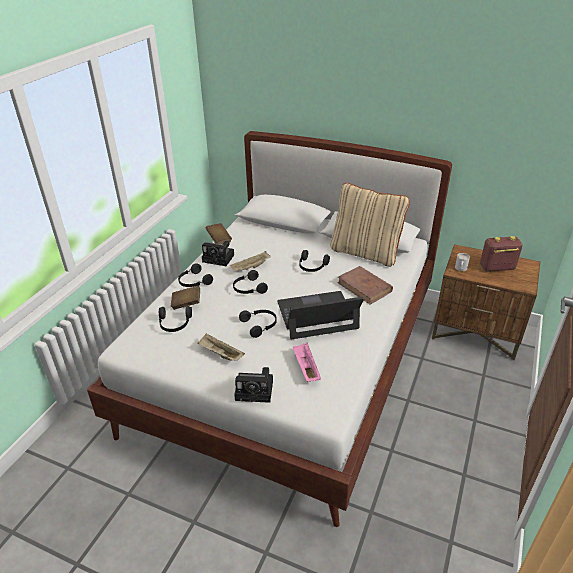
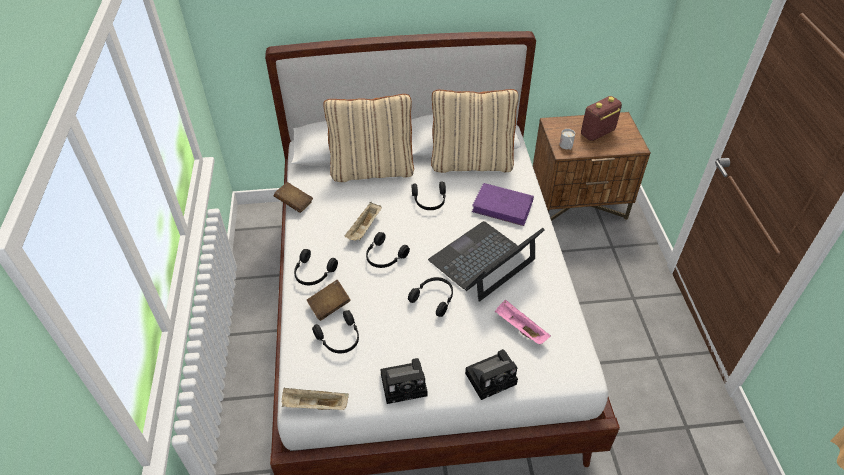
camera: 30 degrees left, 10 degrees up
beige tray [197,333,245,361] -> beige tray moved to [282,388,349,410]
camera [202,241,234,266] -> camera moved to [380,358,427,404]
brown book [337,266,393,304] -> purple book [472,183,534,226]
none -> beige pillow [324,94,414,182]

